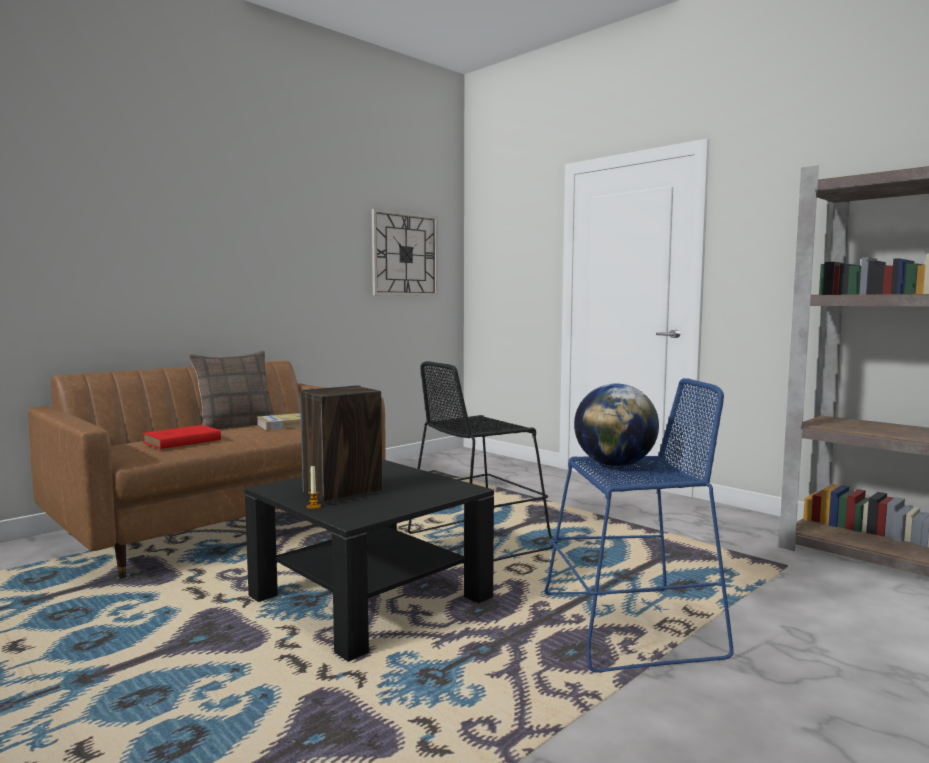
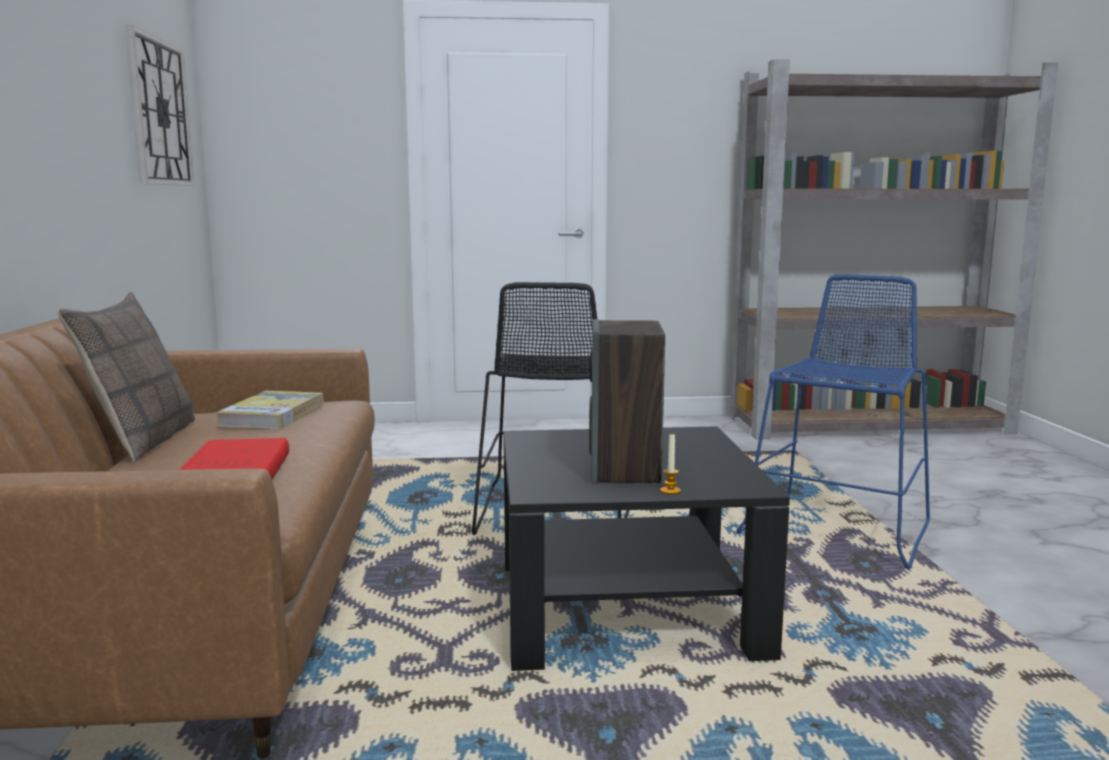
camera: 50 degrees left, 5 degrees up
globe [574,383,659,466] -> none

